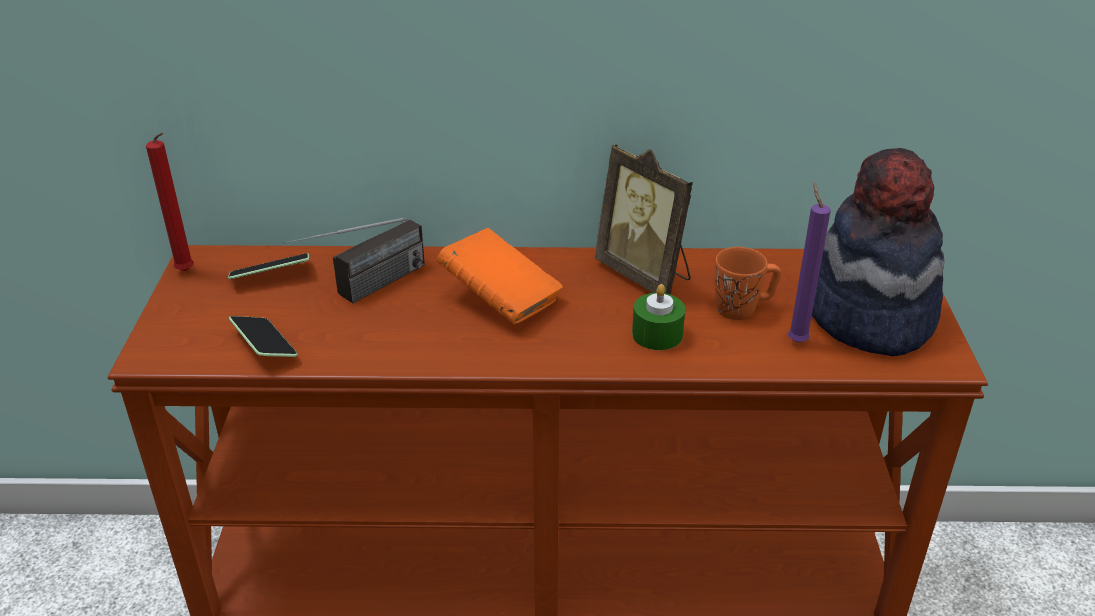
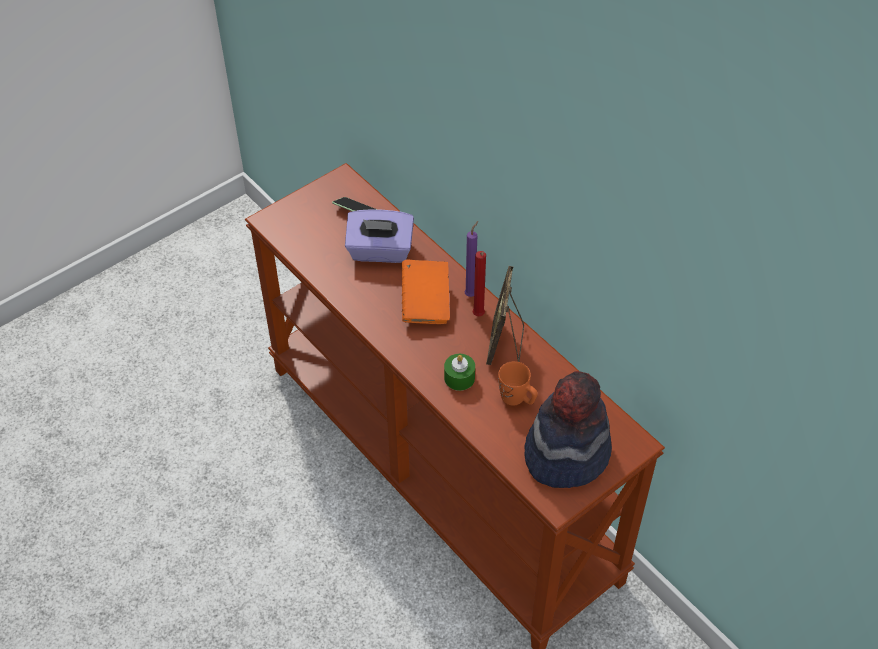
camera: 50 degrees right, 15 degrees up
red candle [146,132,194,271] -> red candle moved to [472,251,486,316]
phone [229,316,298,357] -> none
radio [283,217,425,303] -> purple tissue box [345,210,414,263]
purple candle [788,183,831,343] -> purple candle moved to [464,221,478,297]

